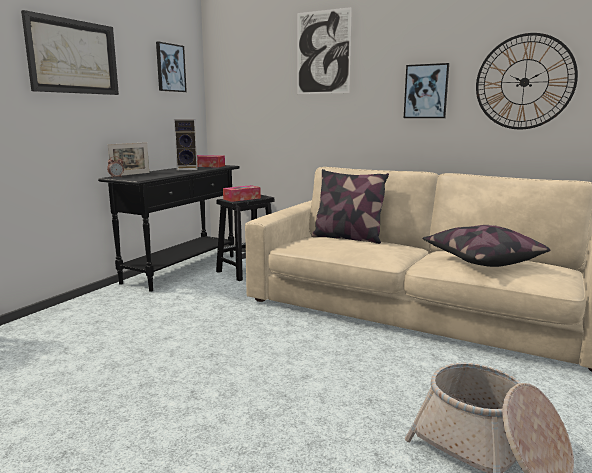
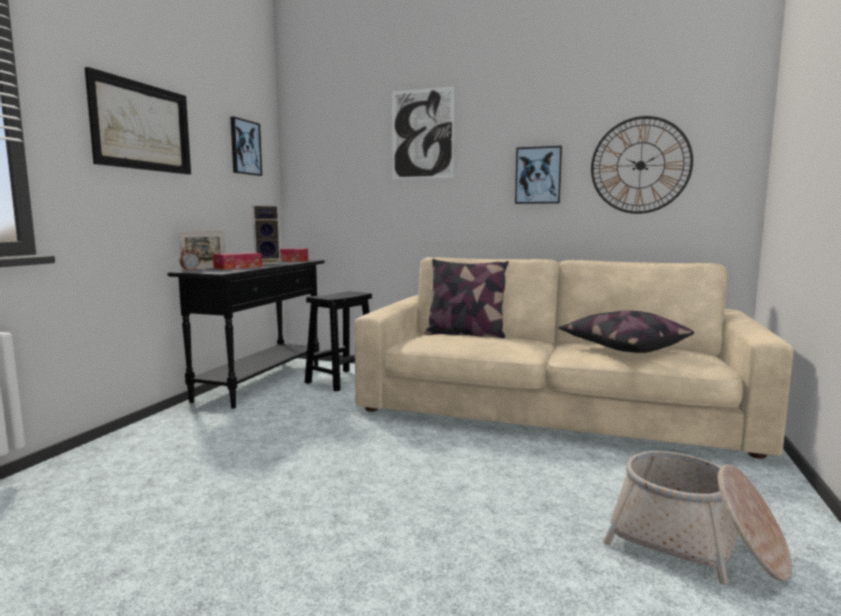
camera: 10 degrees left, 5 degrees down
tissue box [223,185,261,202] -> tissue box moved to [213,252,262,270]

